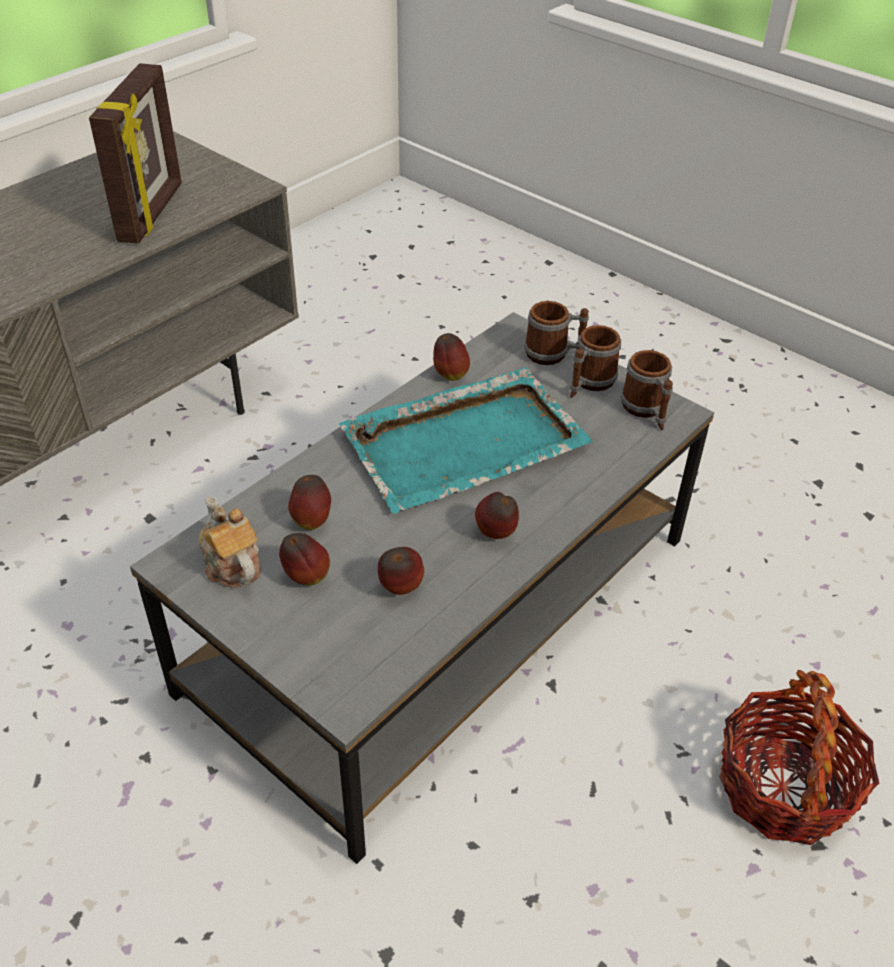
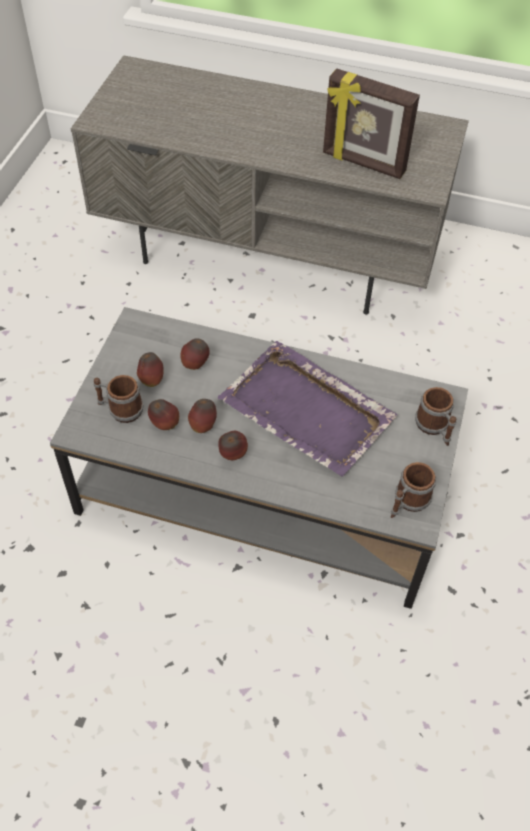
camera: 65 degrees right, 10 degrees up
picture frame [89,63,182,244] -> picture frame turned 45 degrees clockwise [323,69,420,179]
teapot [199,496,261,588] -> none
turquoise tray [339,367,593,514] -> purple tray [218,341,397,477]
apple [433,333,470,381] -> apple moved to [188,399,217,433]
mug [570,325,621,398] -> mug moved to [94,375,144,423]
basket [719,670,879,845] -> none

